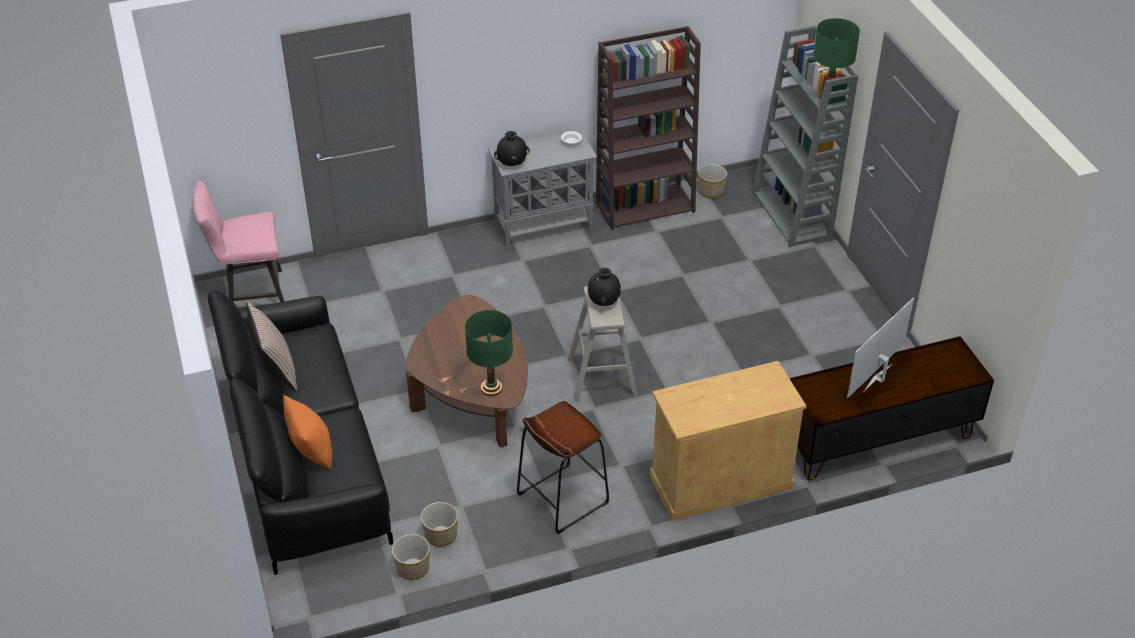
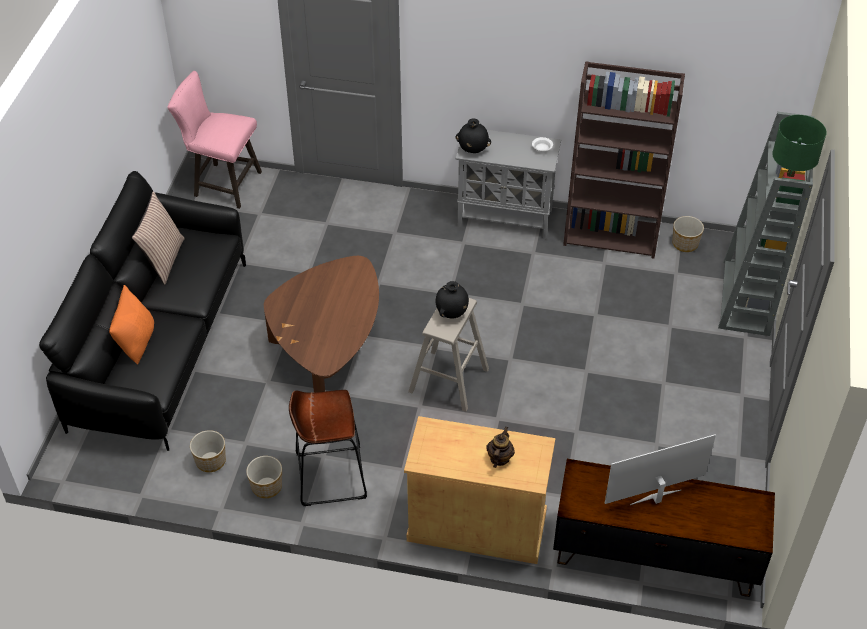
camera: 30 degrees right, 5 degrees up
planter [392,534,430,580] -> planter moved to [246,456,282,498]
green table lamp [465,310,513,396] -> none
none -> teapot [486,427,515,468]

